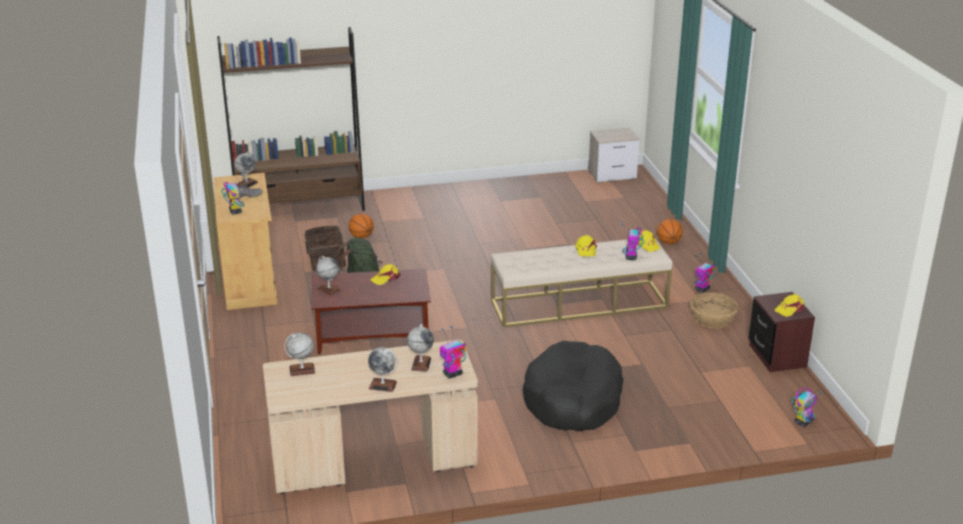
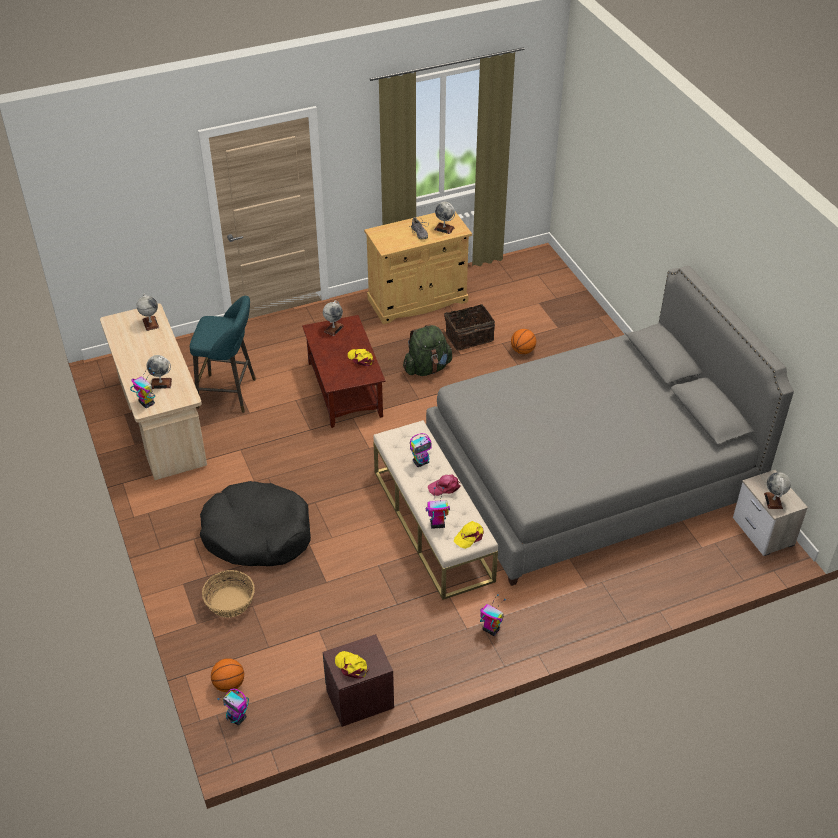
camera: 80 degrees right, 15 degrees up
brown bookcase [217,27,365,211] -> none
toy robot [221,175,245,214] -> toy robot moved to [410,433,432,467]
globe [368,347,398,392] -> globe moved to [764,472,791,509]
yellow cap [575,235,597,257] -> pink cap [428,474,461,496]
basketball [657,219,683,244] -> basketball moved to [211,658,244,692]
basket [690,292,738,328] -> basket moved to [202,570,255,618]
none -> turquoise stool [190,296,256,413]
none -> grey bed [426,266,794,586]

